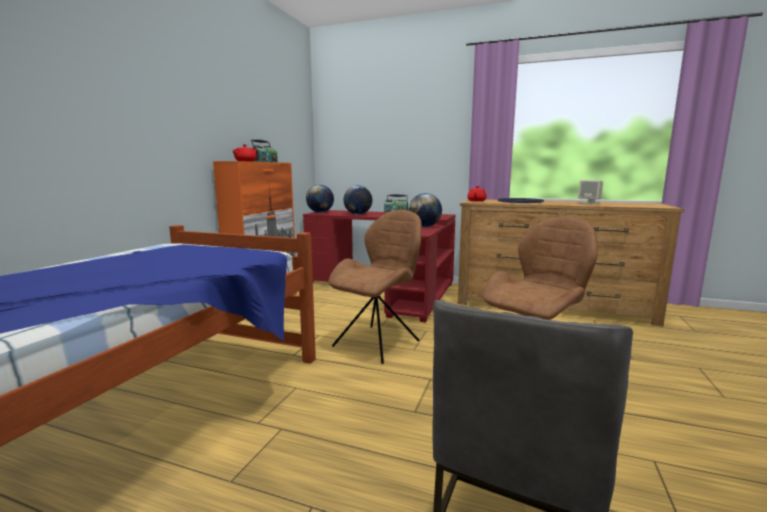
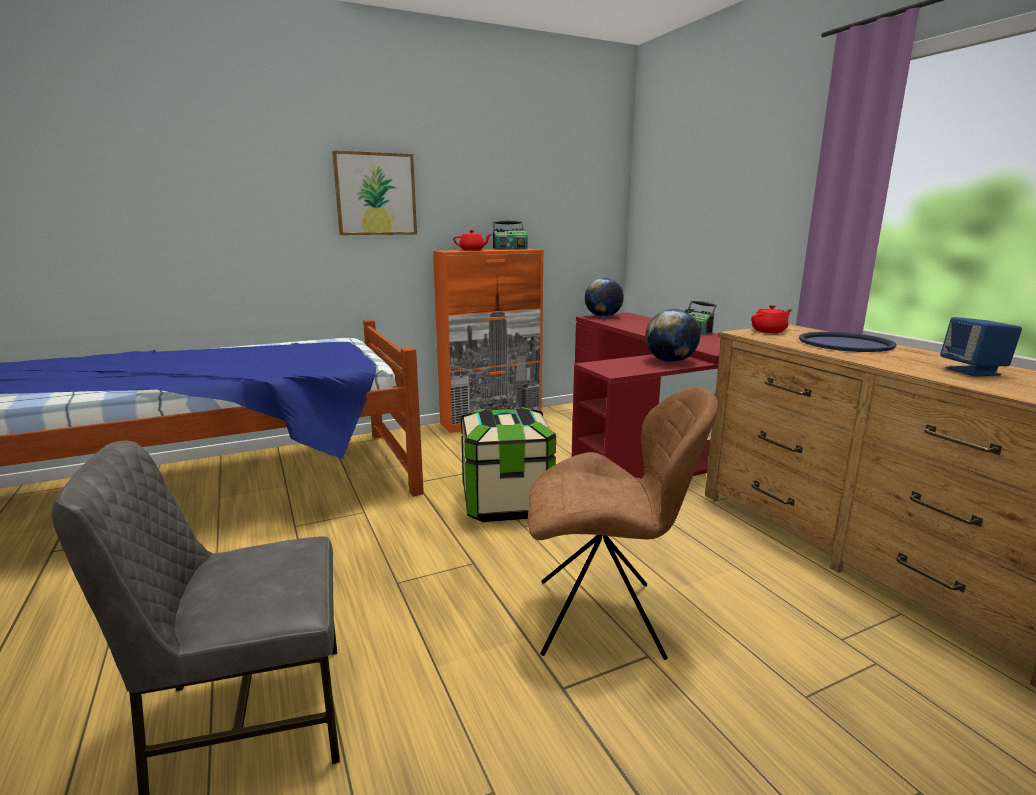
camera: 45 degrees right, 5 degrees up
brown chair [328,210,422,364] -> storage box [461,407,556,522]
globe [343,185,372,215] -> none
beige speaker [578,180,603,204] -> blue speaker [940,317,1022,377]
none -> picture [332,150,417,235]

